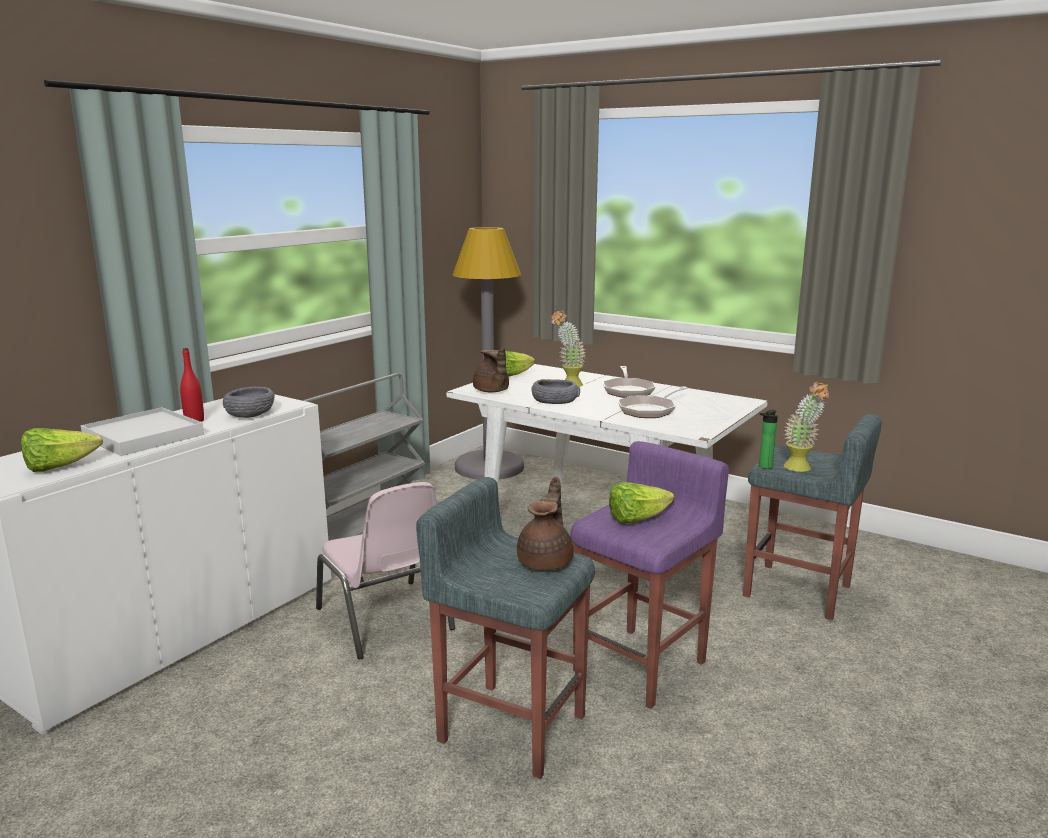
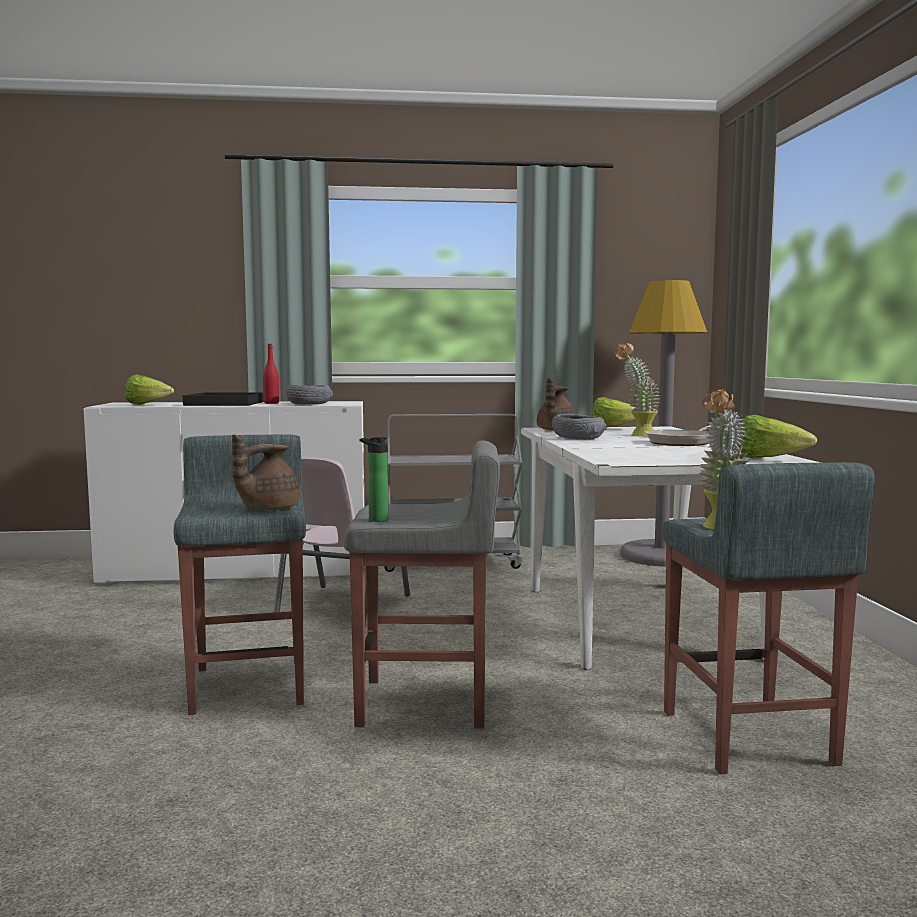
camera: 50 degrees right, 10 degrees down
white tray [80,407,204,456] -> black tray [183,392,264,406]
brown teapot [517,476,574,570] -> brown teapot turned 150 degrees clockwise [232,434,300,510]
purple stool [570,441,729,709] -> grey stool [343,440,500,728]
lettuce [609,482,674,523] -> lettuce moved to [738,415,817,459]
frying pan [618,386,688,418] -> none
bottle [759,410,778,469] -> bottle moved to [360,437,388,522]

